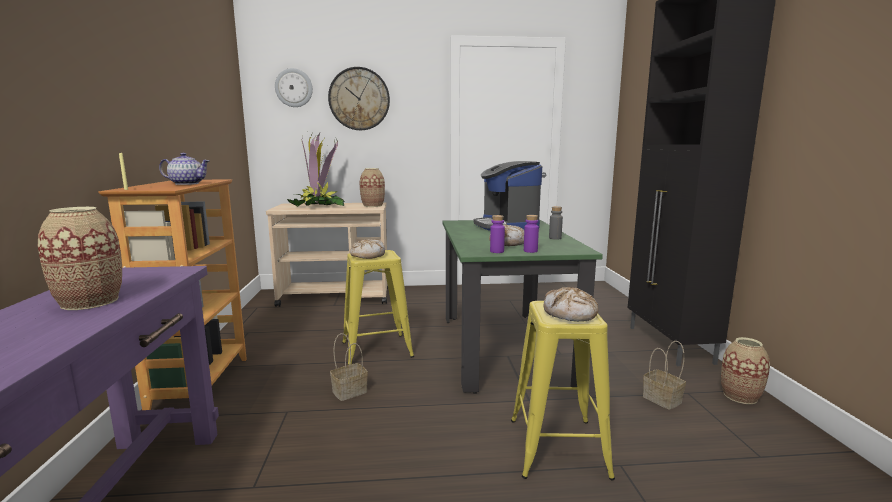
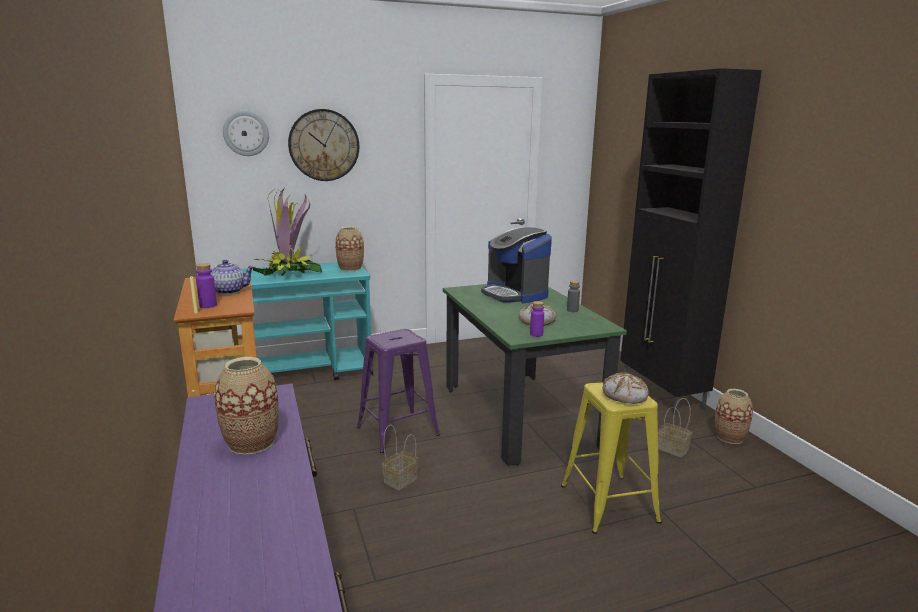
camera: 15 degrees left, 5 degrees up
beige cart [266,203,388,307] -> turquoise cart [242,262,373,380]
yellow stool [342,250,414,365] -> purple stool [357,329,440,453]
bread [350,239,385,259] -> none
purple bottle [524,215,539,253] -> purple bottle moved to [196,263,217,308]

